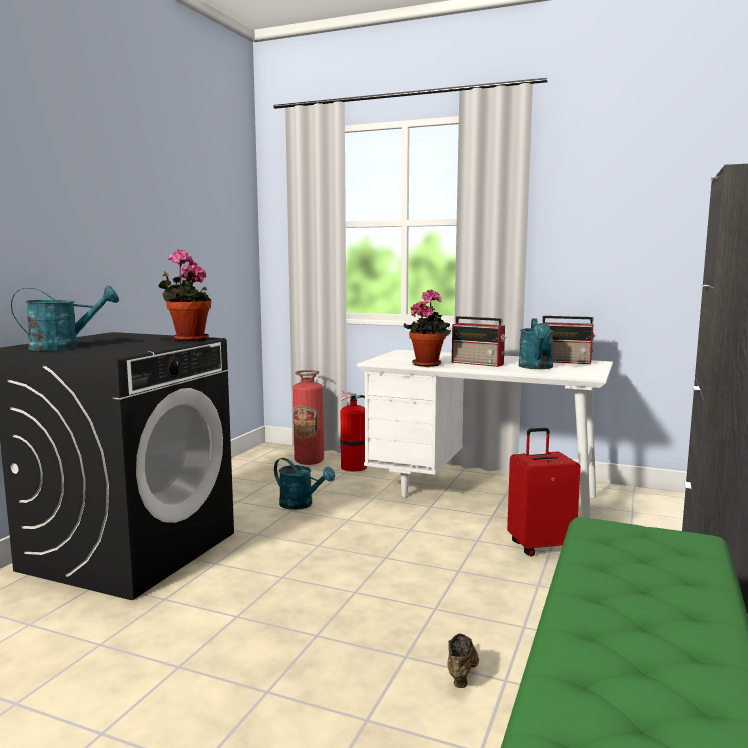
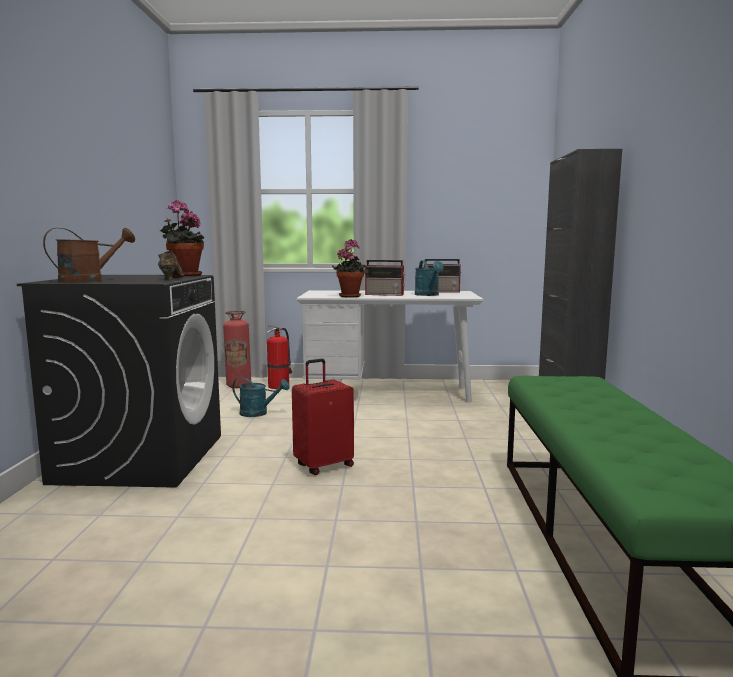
camera: 20 degrees left, 0 degrees up
turquoise watering can [11,286,119,351] -> brown watering can [43,228,135,283]
brown shoe [447,634,479,688] -> brown shoe moved to [158,251,184,280]
red suitcase [507,428,581,556] -> red suitcase moved to [292,359,354,475]

